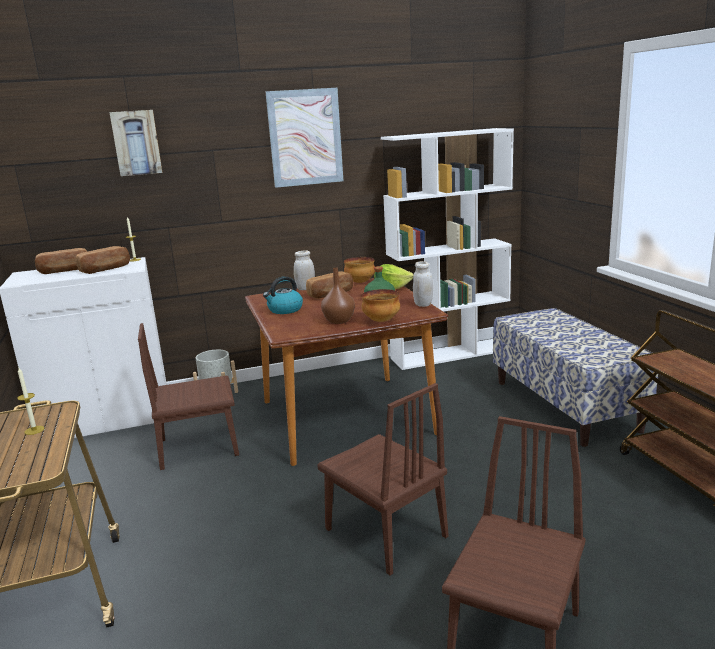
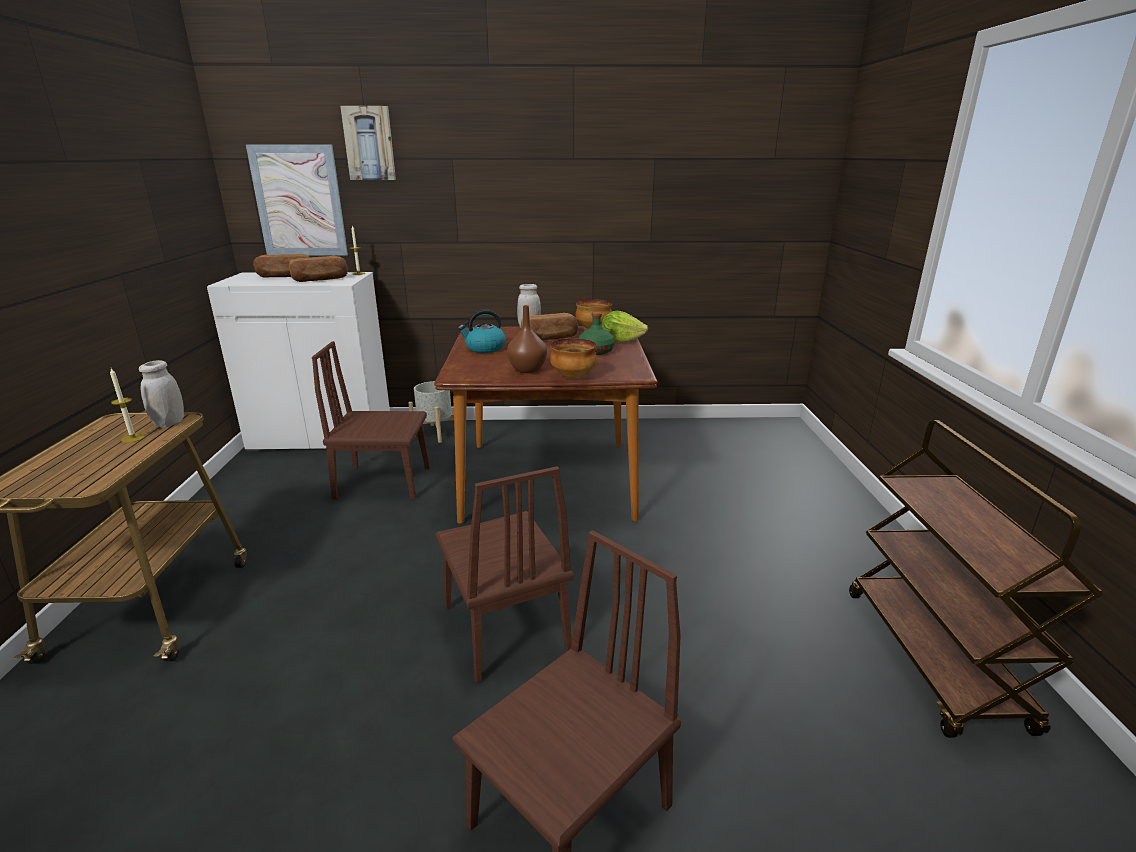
camera: 15 degrees right, 5 degrees up
picture [265,88,343,188] -> picture moved to [246,144,348,256]
white bookcase [381,128,514,370] -> none
white jar [413,261,433,307] -> white jar moved to [139,360,184,428]
bench [493,308,658,447] -> none

